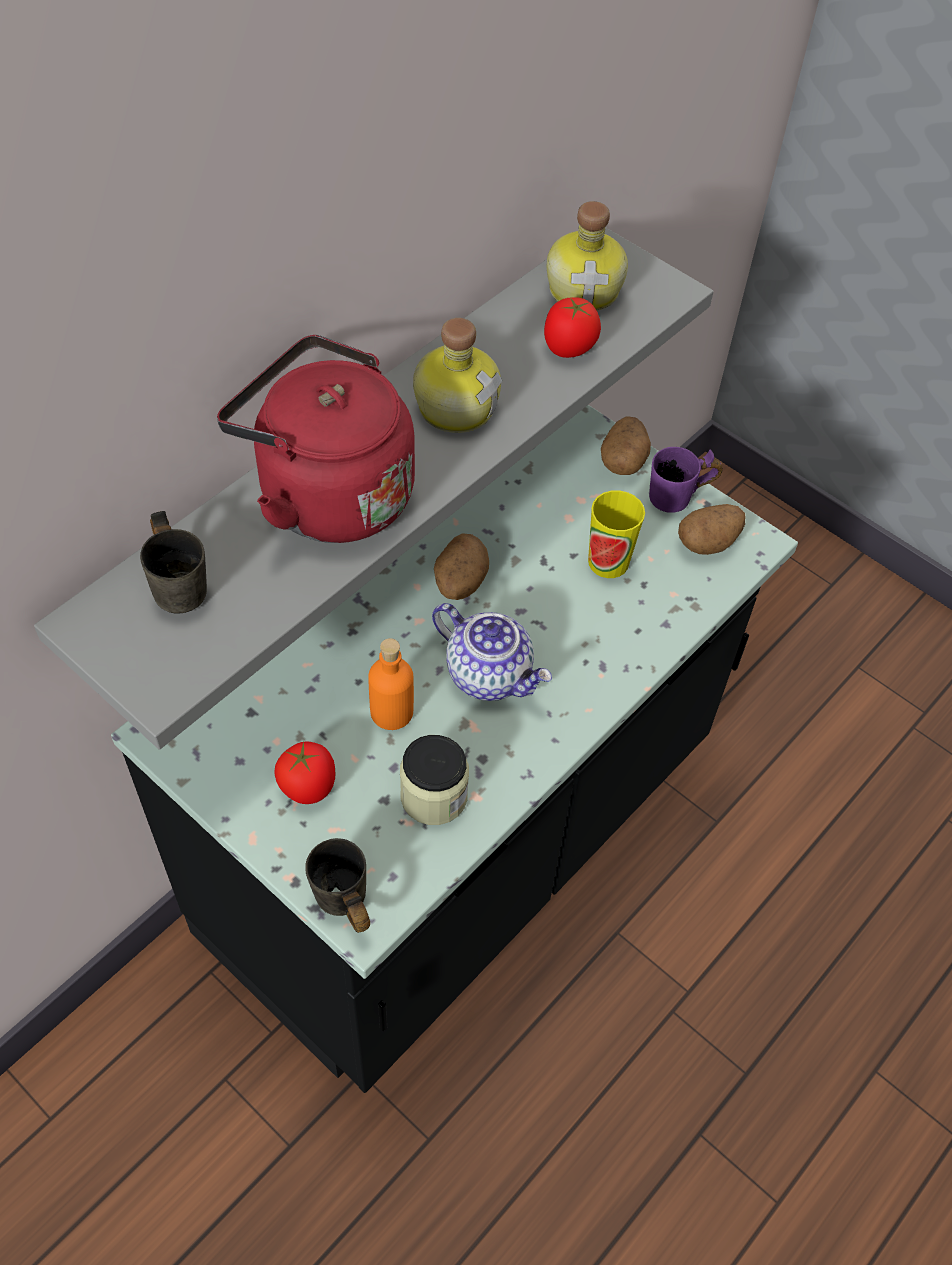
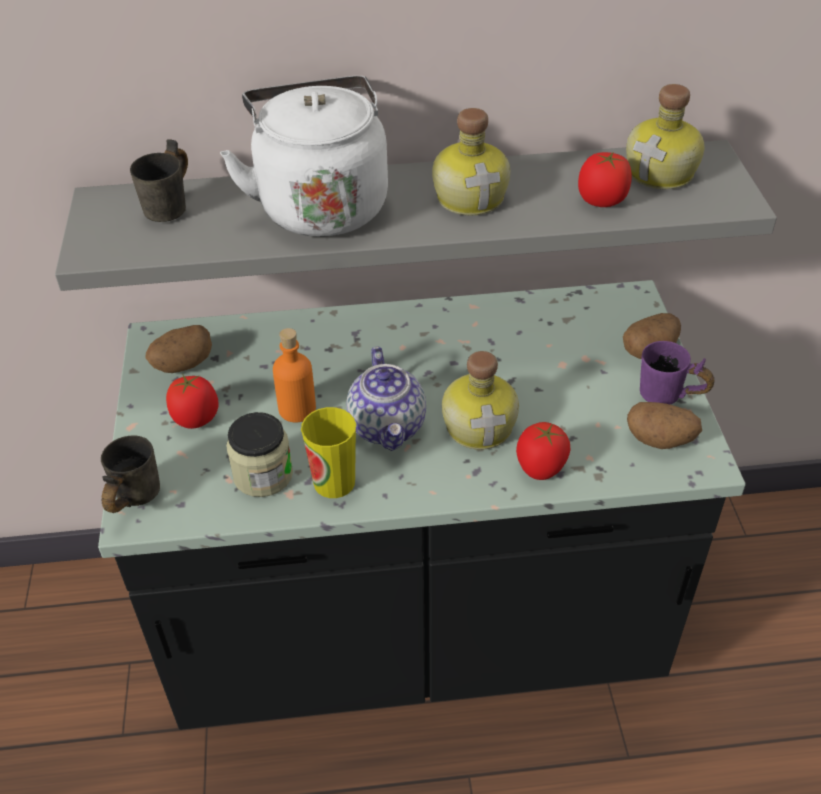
camera: 45 degrees right, 10 degrees down
red kettle [217,335,415,543] -> white kettle [220,76,388,237]
potato [434,533,489,600] -> potato moved to [145,325,212,373]
cup [588,490,645,578] -> cup moved to [301,407,356,498]
none -> bottle [442,351,519,450]
none -> tomato [516,422,571,480]

